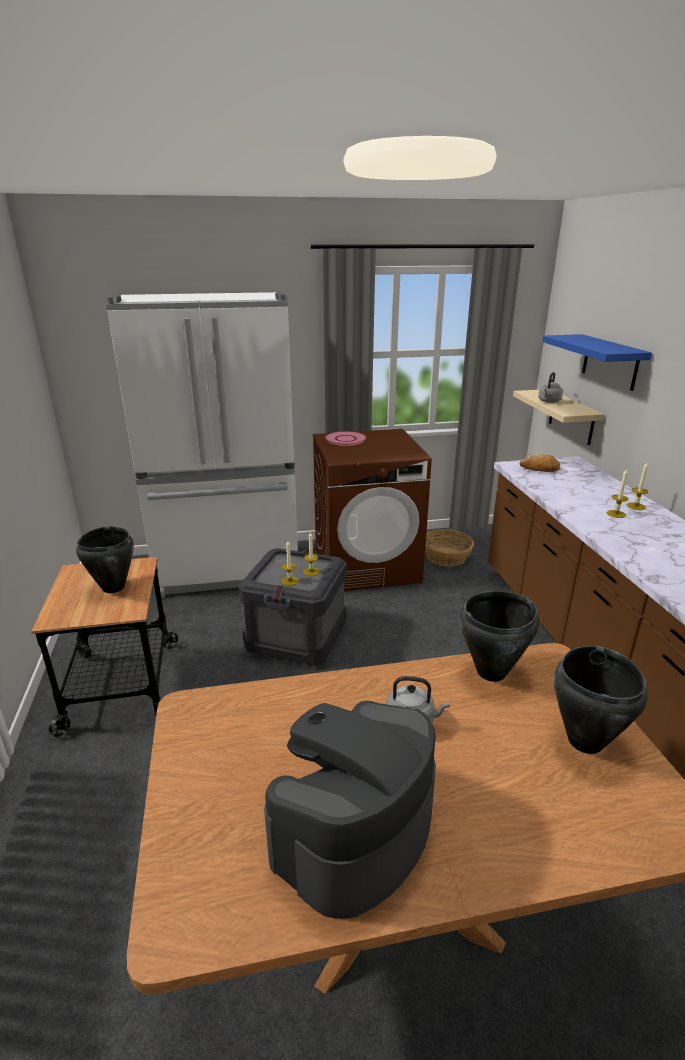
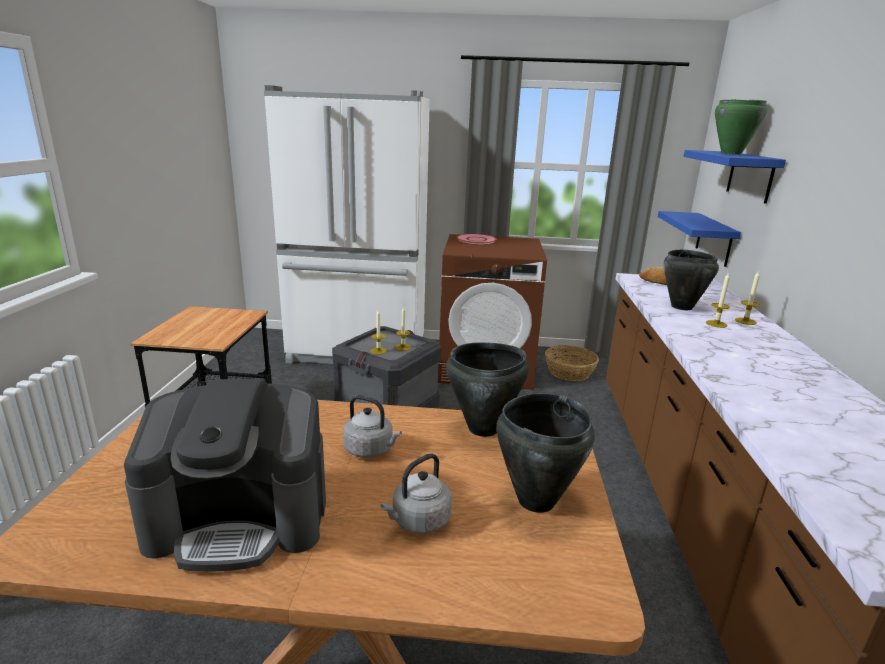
camera: 15 degrees right, 5 degrees down
black cooking pot [76,526,134,593] -> black cooking pot moved to [663,250,719,310]
coffee machine [264,701,436,919] -> coffee machine turned 150 degrees counterclockwise [124,379,326,572]
beige shelf [513,390,604,445] -> blue shelf [658,211,741,267]
grey kettle [538,372,563,403] -> grey kettle moved to [380,453,452,534]
none -> green cooking pot [715,99,768,155]

